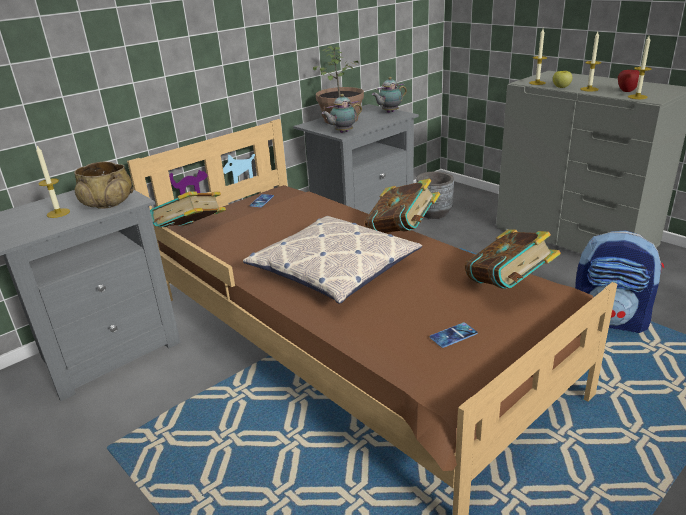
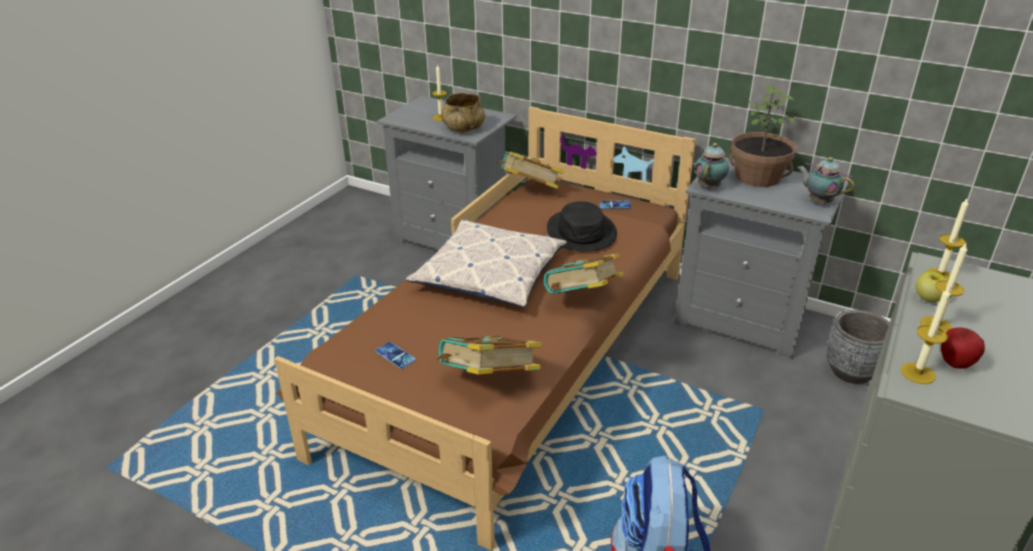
camera: 70 degrees right, 5 degrees up
teapot [322,94,362,133] -> teapot turned 75 degrees clockwise [694,143,729,189]
none -> black hat [547,201,617,252]

